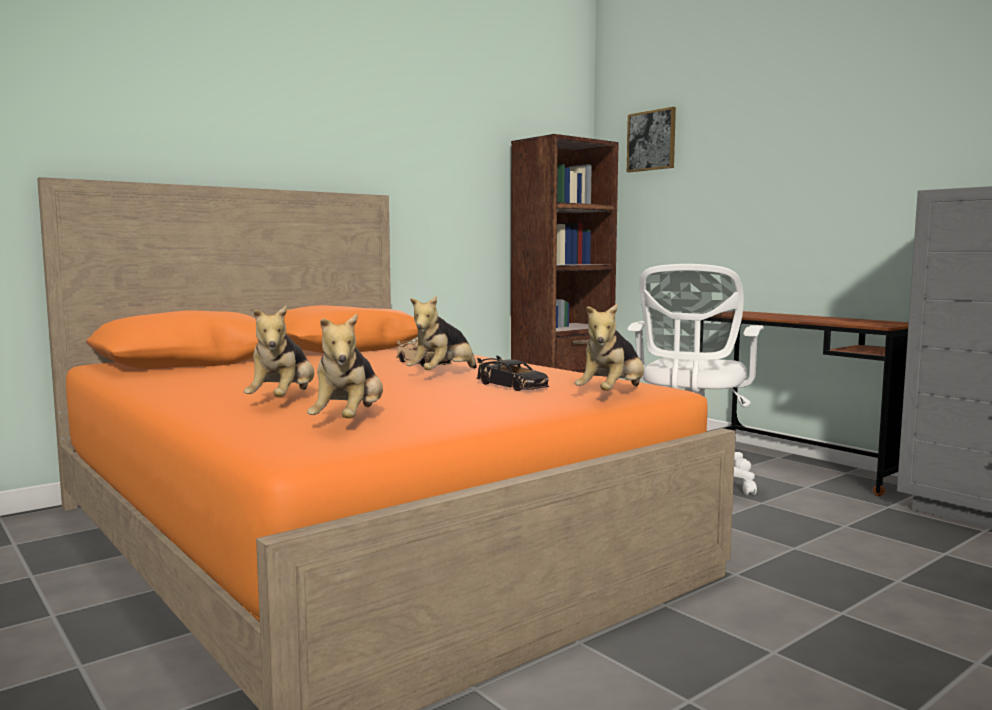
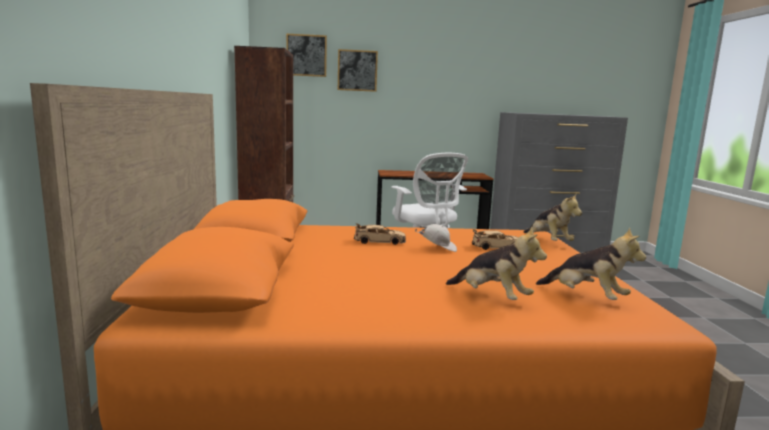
camera: 55 degrees left, 5 degrees up
plush toy [406,295,477,370] -> white cap [415,224,457,252]
black toy car [477,356,549,391] -> beige toy car [472,229,518,250]
none -> picture [338,49,378,92]

